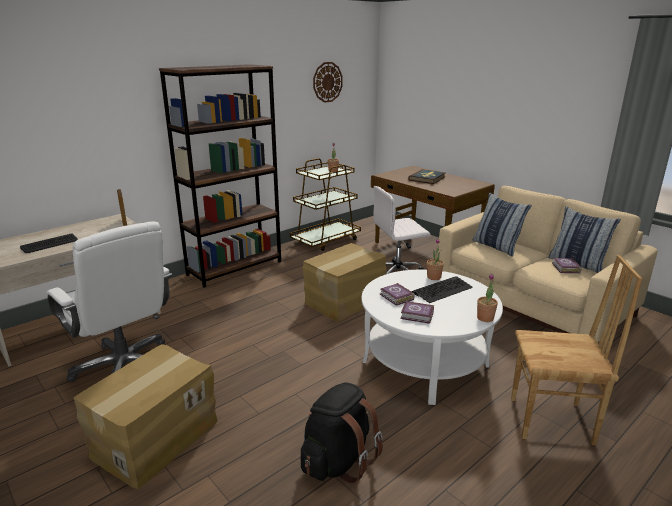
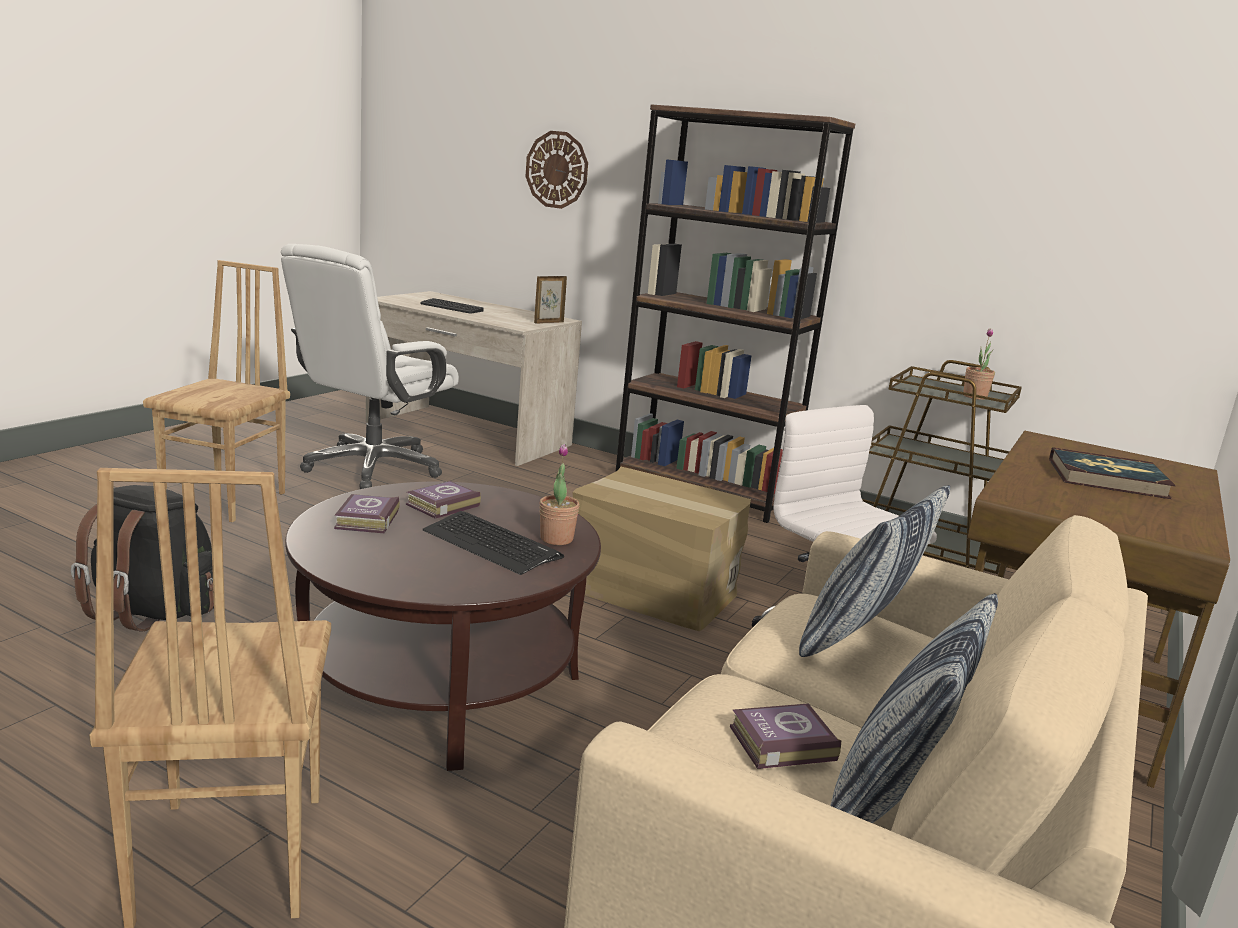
camera: 70 degrees right, 5 degrees down
cardboard box [74,344,218,489] -> brown chair [143,260,290,522]
wall clock [313,62,343,103] -> wall clock moved to [525,131,588,209]
white coffee table [361,270,503,405] -> brown coffee table [285,481,601,771]
potted plant [477,274,498,322] -> none

